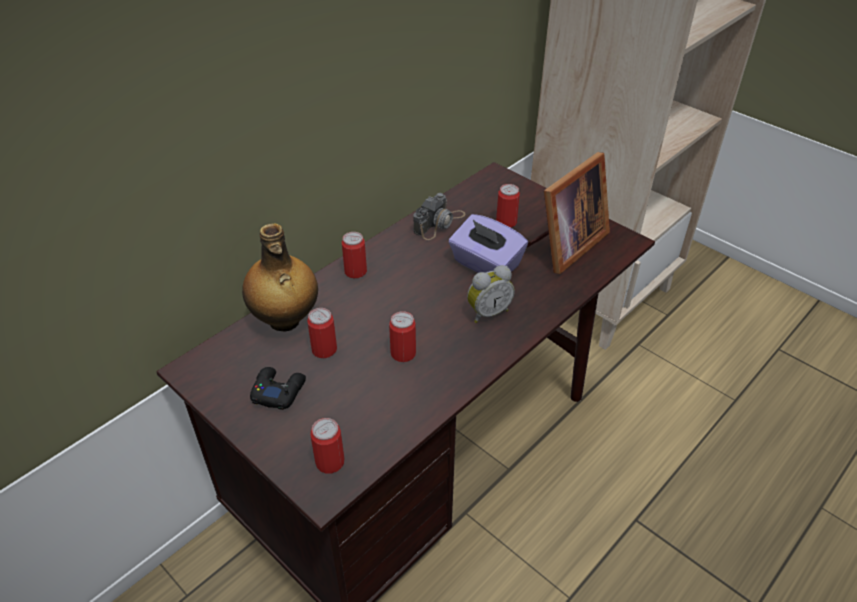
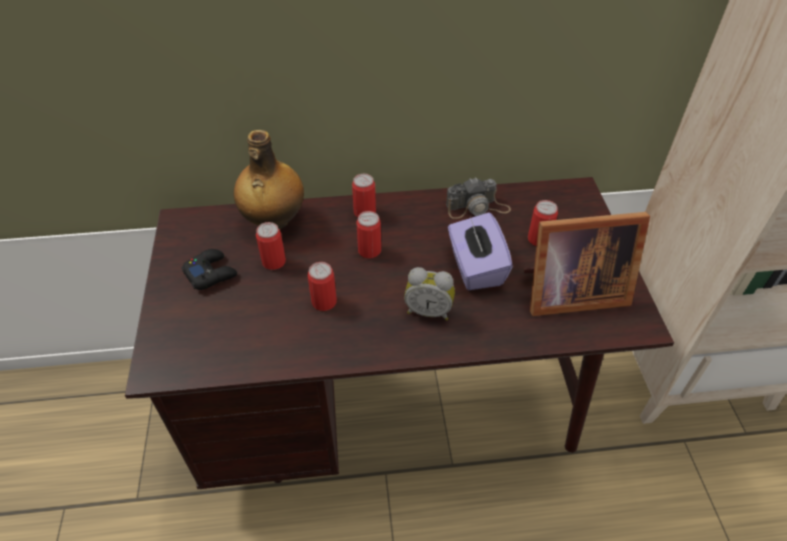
camera: 40 degrees right, 5 degrees up
can [310,418,344,474] -> can moved to [356,211,381,258]

